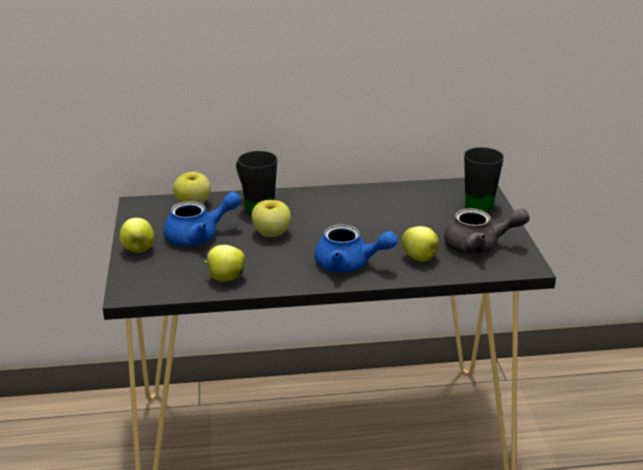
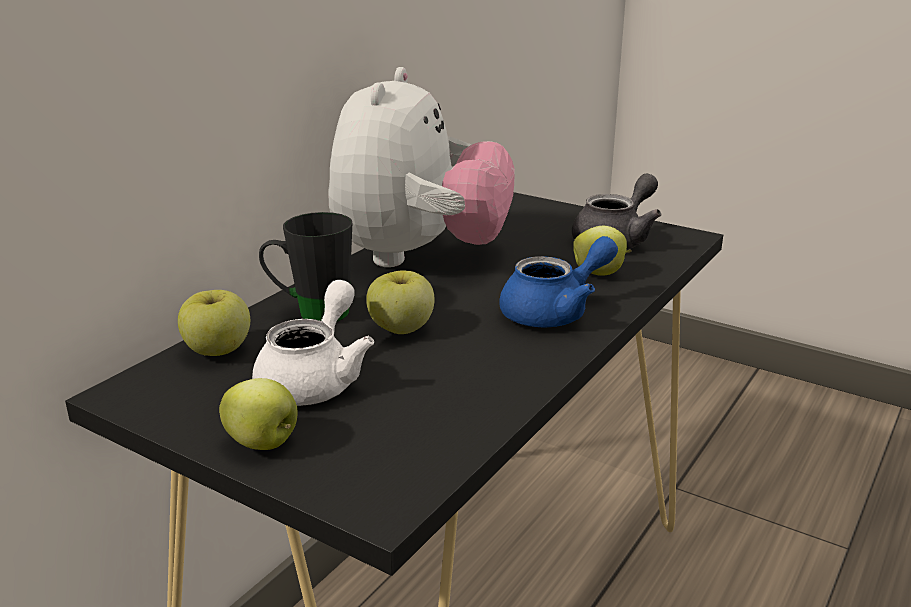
camera: 50 degrees left, 5 degrees down
blue teapot [163,191,241,246] -> white teapot [252,280,374,406]
apple [204,245,245,282] -> none
black mug [464,147,504,212] -> none
none -> plush toy [328,67,515,267]

